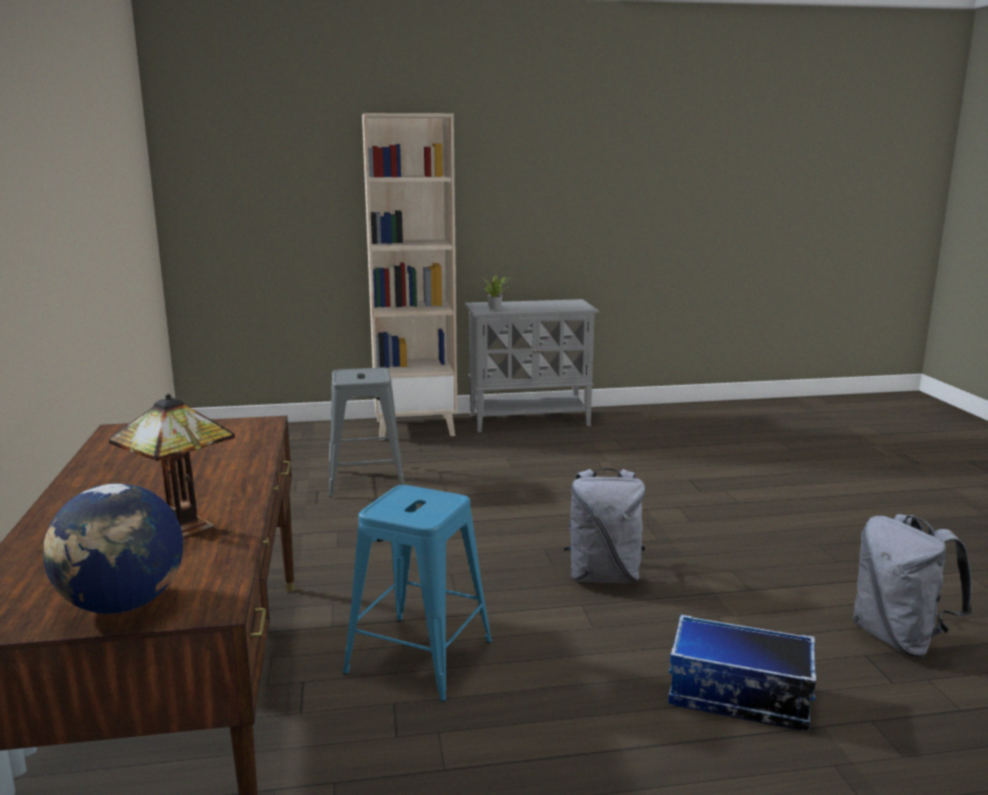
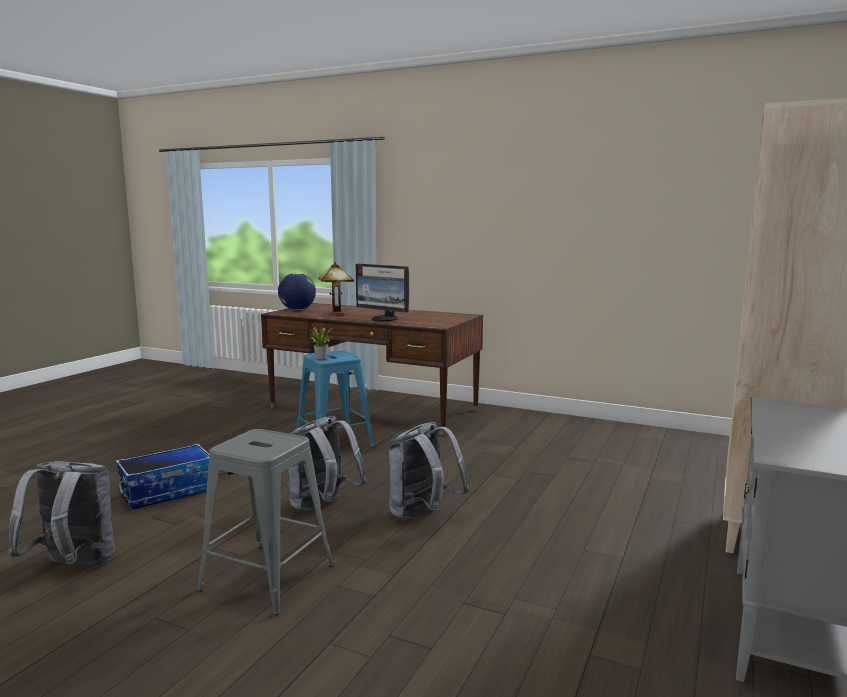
camera: 125 degrees right, 5 degrees down
grey stool [328,368,404,497] -> grey stool moved to [198,429,333,615]
potted plant [483,274,509,310] -> potted plant moved to [308,326,332,359]
none -> monitor [355,264,409,322]
none -> grey backpack [389,422,469,521]

